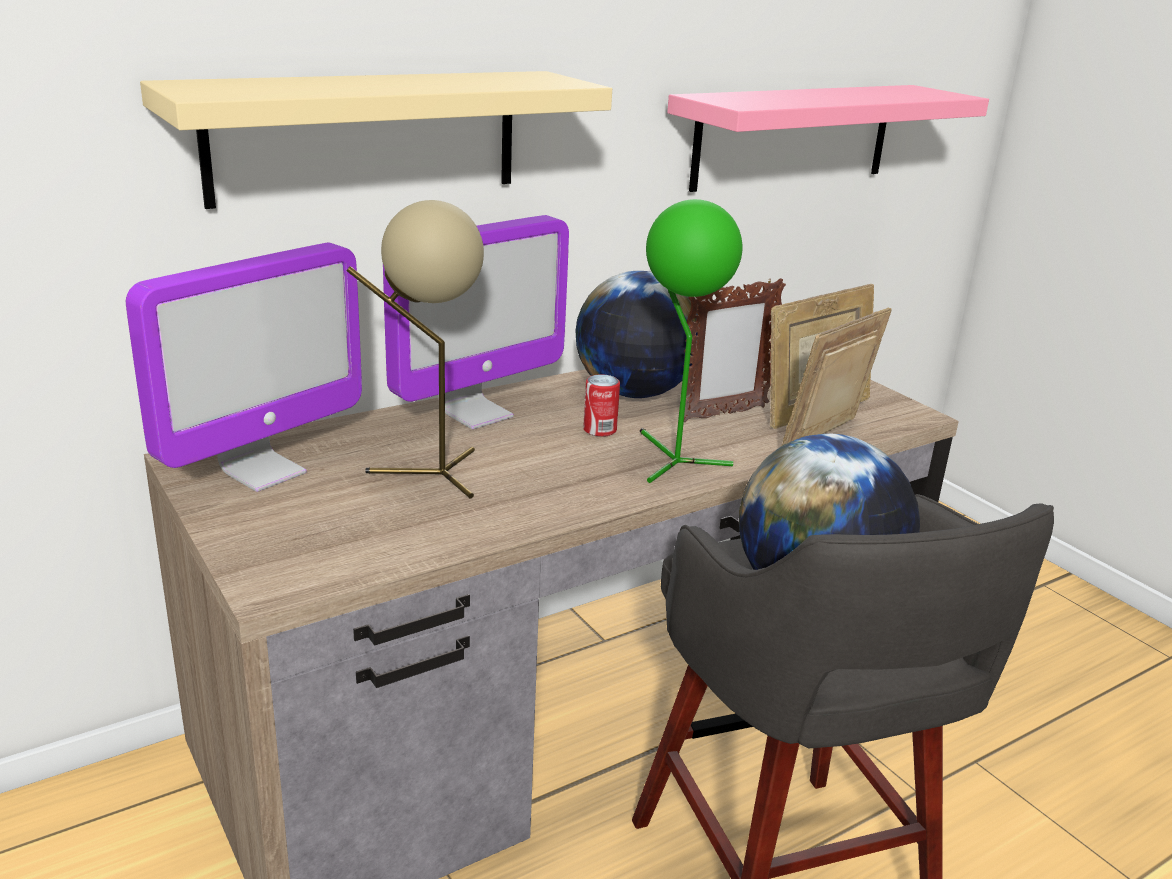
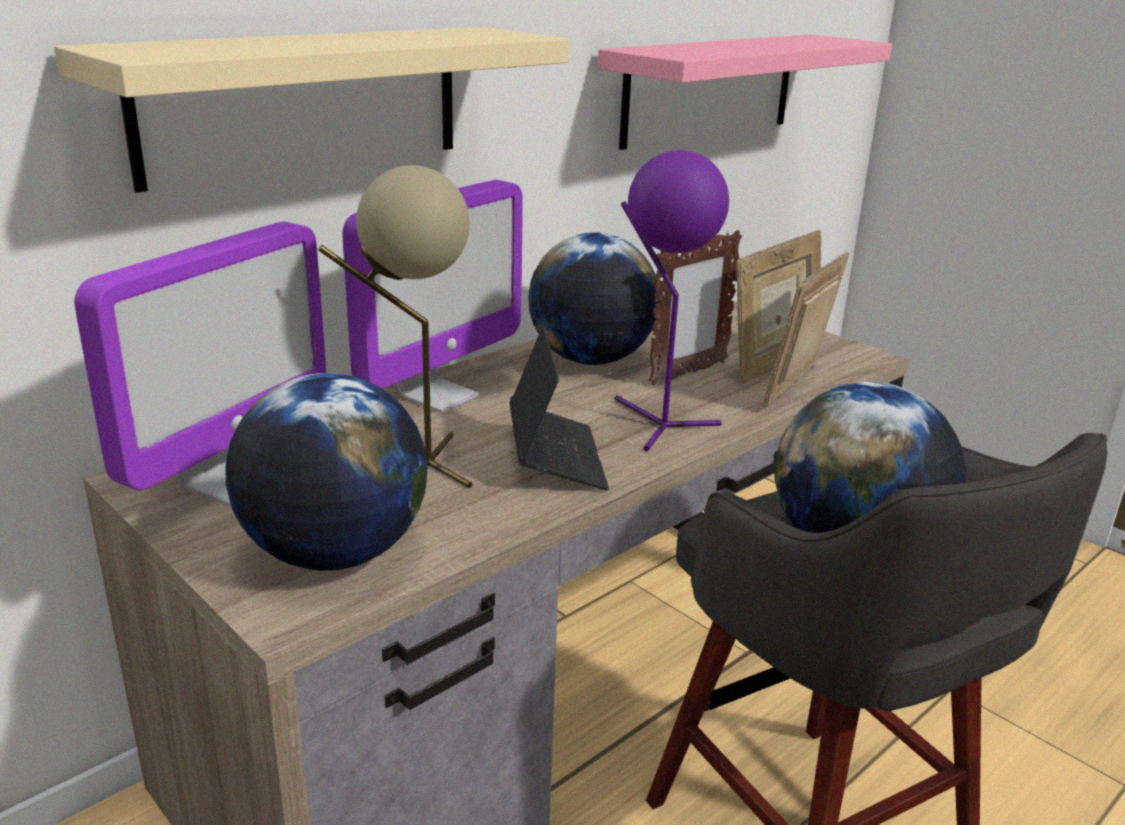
camera: 10 degrees left, 0 degrees up
can [583,374,620,437] -> none
green table lamp [640,199,742,483] -> purple table lamp [615,150,729,451]
none -> globe [226,373,428,571]
none -> laptop [509,326,609,491]

